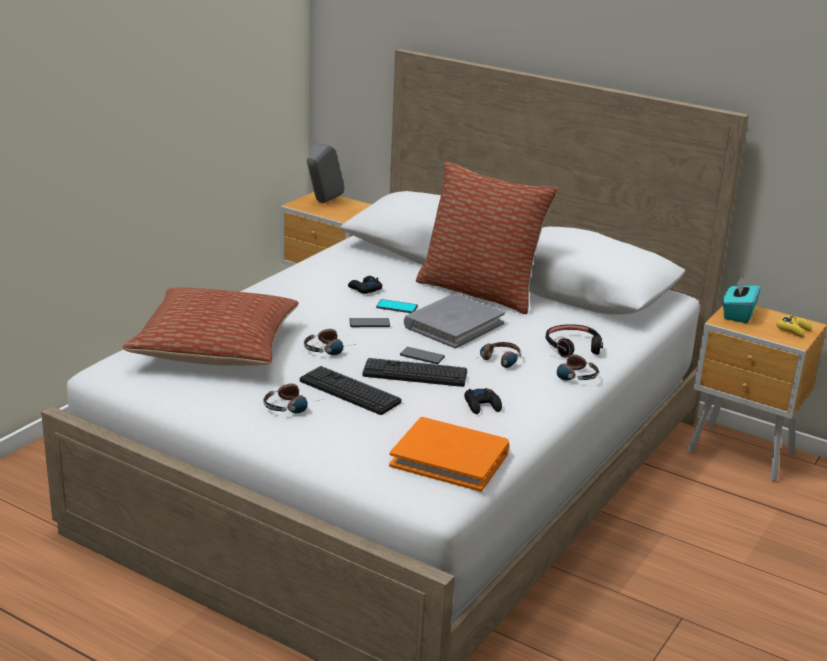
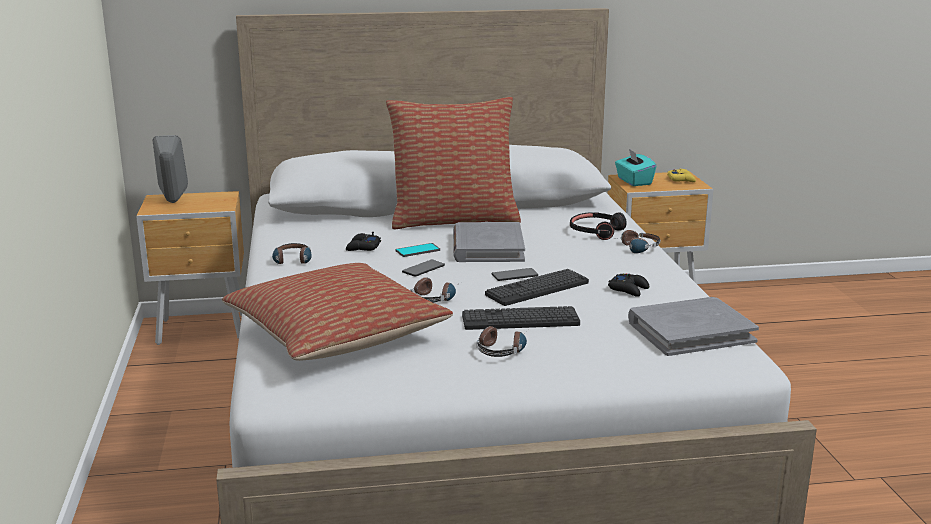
camera: 40 degrees left, 5 degrees down
orange book [389,417,509,492] -> grey book [628,297,759,356]
headphones [473,342,521,368] -> headphones moved to [272,243,312,264]

